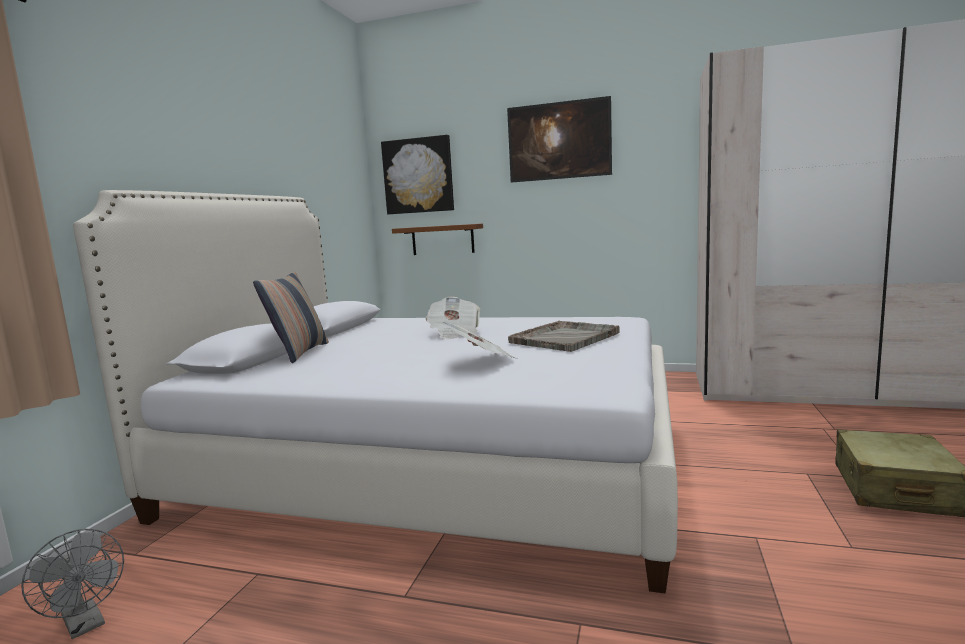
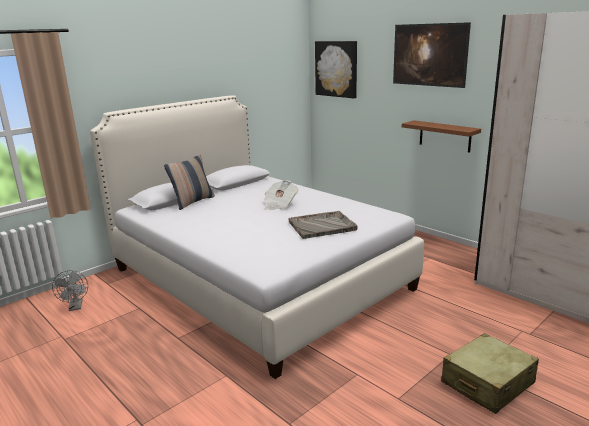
camera: 30 degrees right, 10 degrees up
brown shelf [392,223,483,255] -> brown shelf moved to [402,120,481,152]
newspaper [440,321,516,358] -> none

